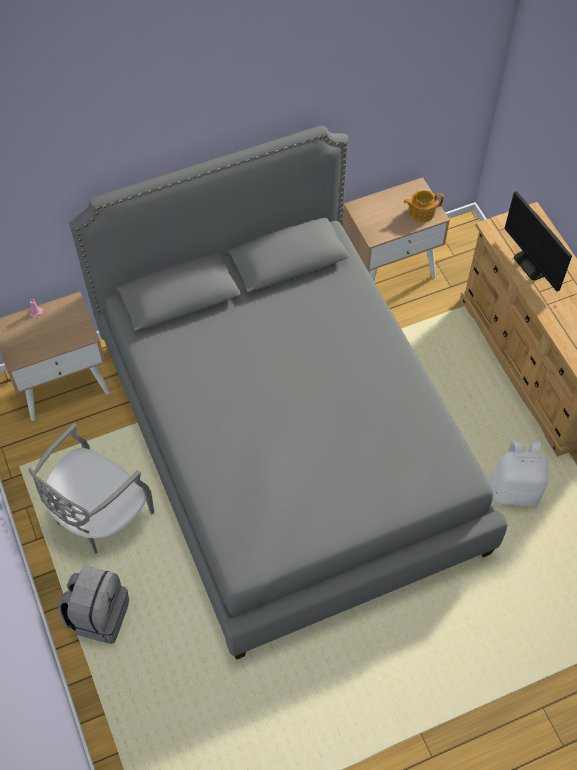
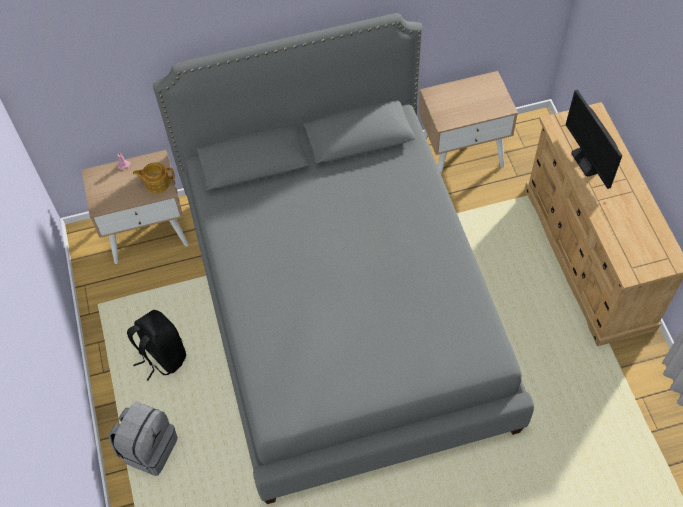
camera: 10 degrees right, 0 degrees up
grey chair [28,423,154,554] -> black backpack [127,310,186,381]
teapot [404,190,444,222] -> teapot moved to [133,162,175,194]
white backpack [490,440,549,506] -> none

